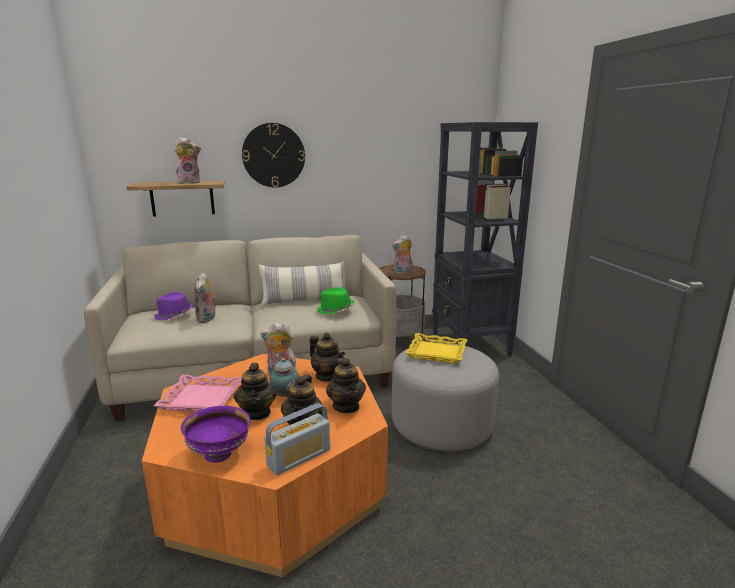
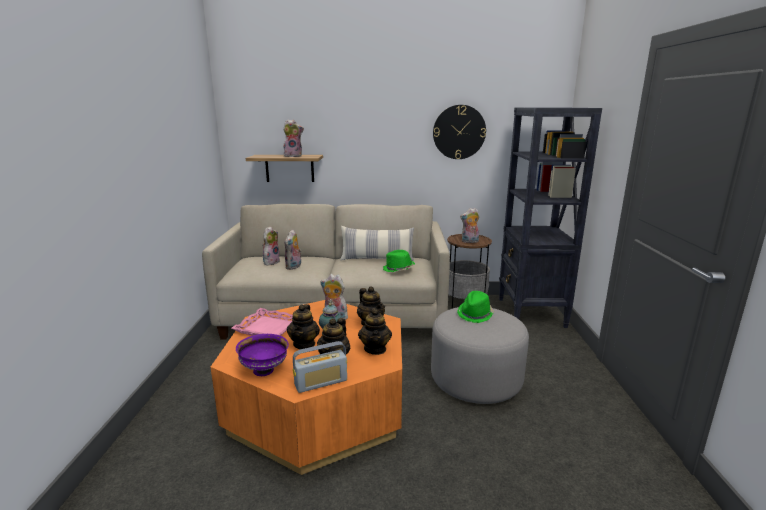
camera: 15 degrees right, 0 degrees up
purple hat [155,292,194,320] -> plush toy [262,226,280,265]
wall clock [242,123,305,187] -> wall clock moved to [433,105,486,159]
yellow tray [405,333,467,364] -> green hat [457,291,494,323]

